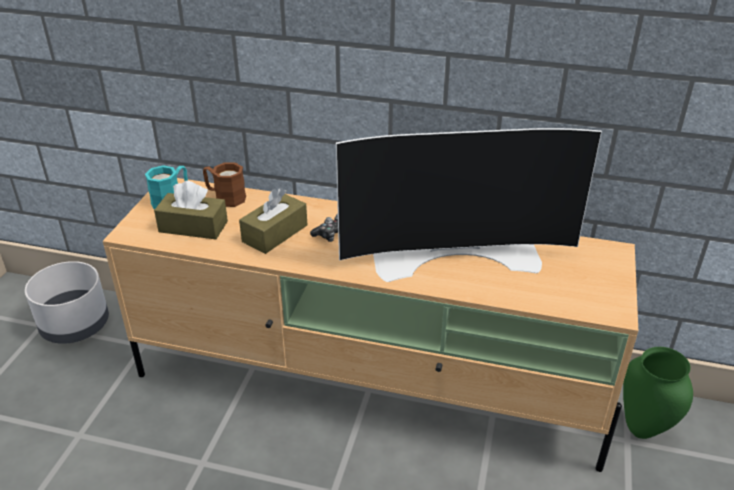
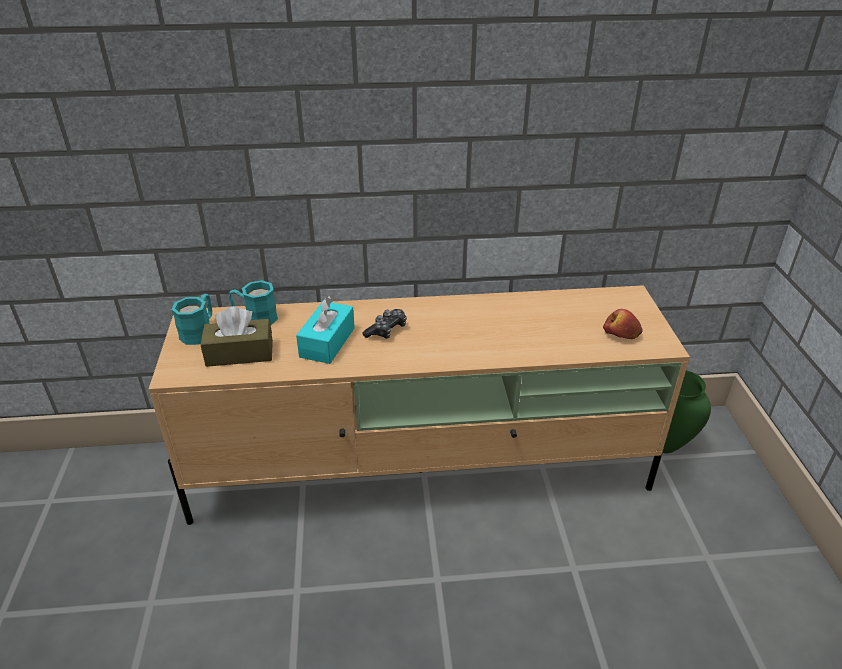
camera: 20 degrees left, 0 degrees up
grey planter [25,261,109,344] -> none
brown mug [203,163,246,207] -> turquoise mug [229,280,278,325]
brown tissue box [239,188,307,254] -> turquoise tissue box [296,295,355,364]
television [336,128,602,282] -> none
none -> apple [603,309,643,339]

